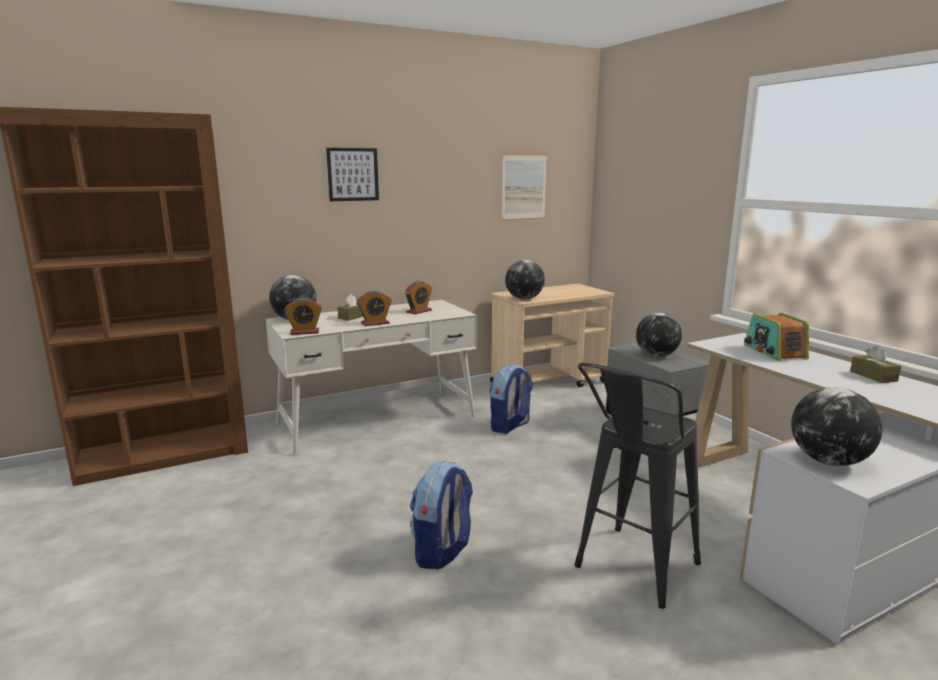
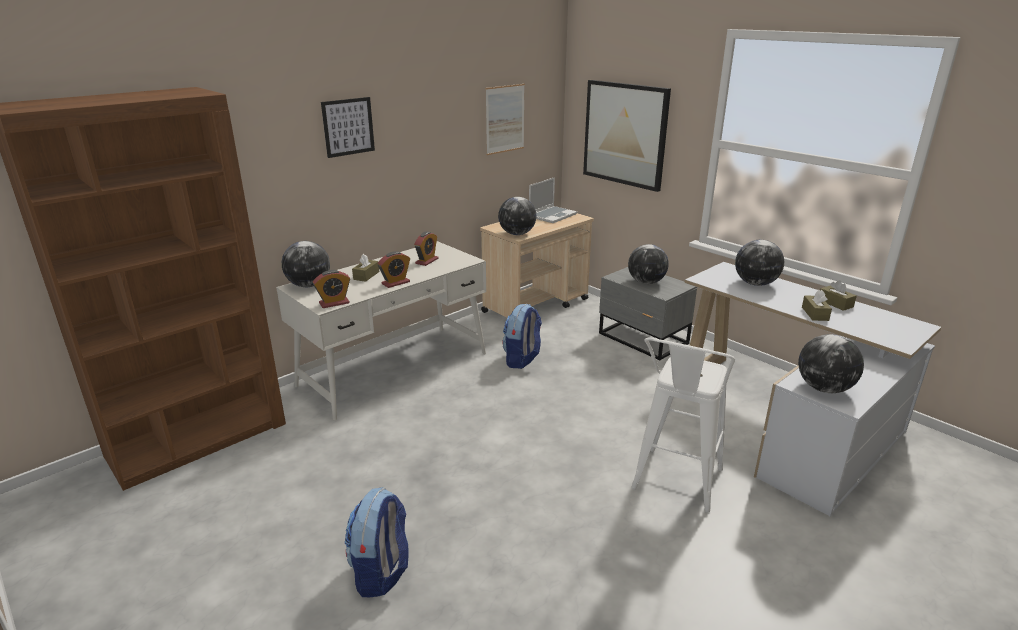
camera: 15 degrees left, 10 degrees up
backpack [410,461,473,569] -> backpack moved to [345,487,409,597]
black stool [574,362,701,609] -> white stool [631,338,735,512]
radio [744,312,809,361] -> globe [735,240,785,286]
none -> laptop [529,177,577,223]
none -> picture [583,80,671,192]
none -> brown tissue box [802,290,832,321]

